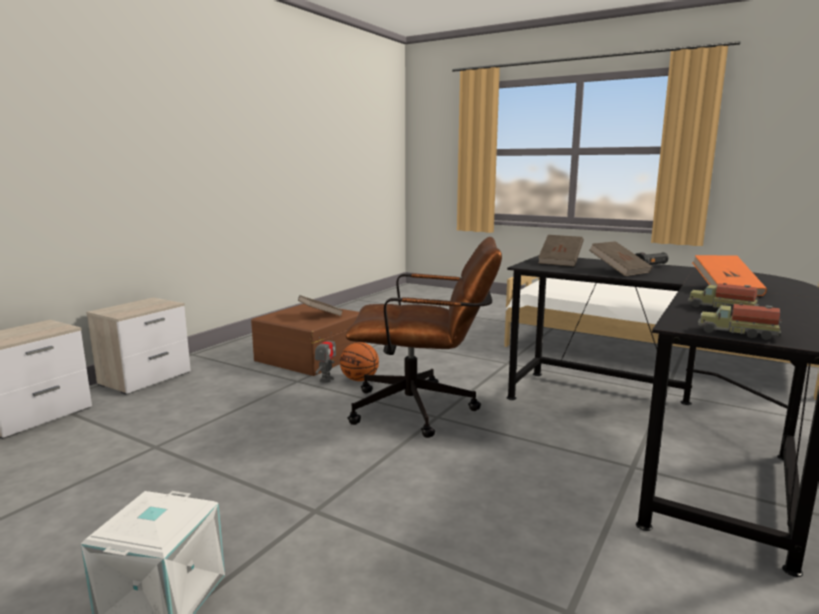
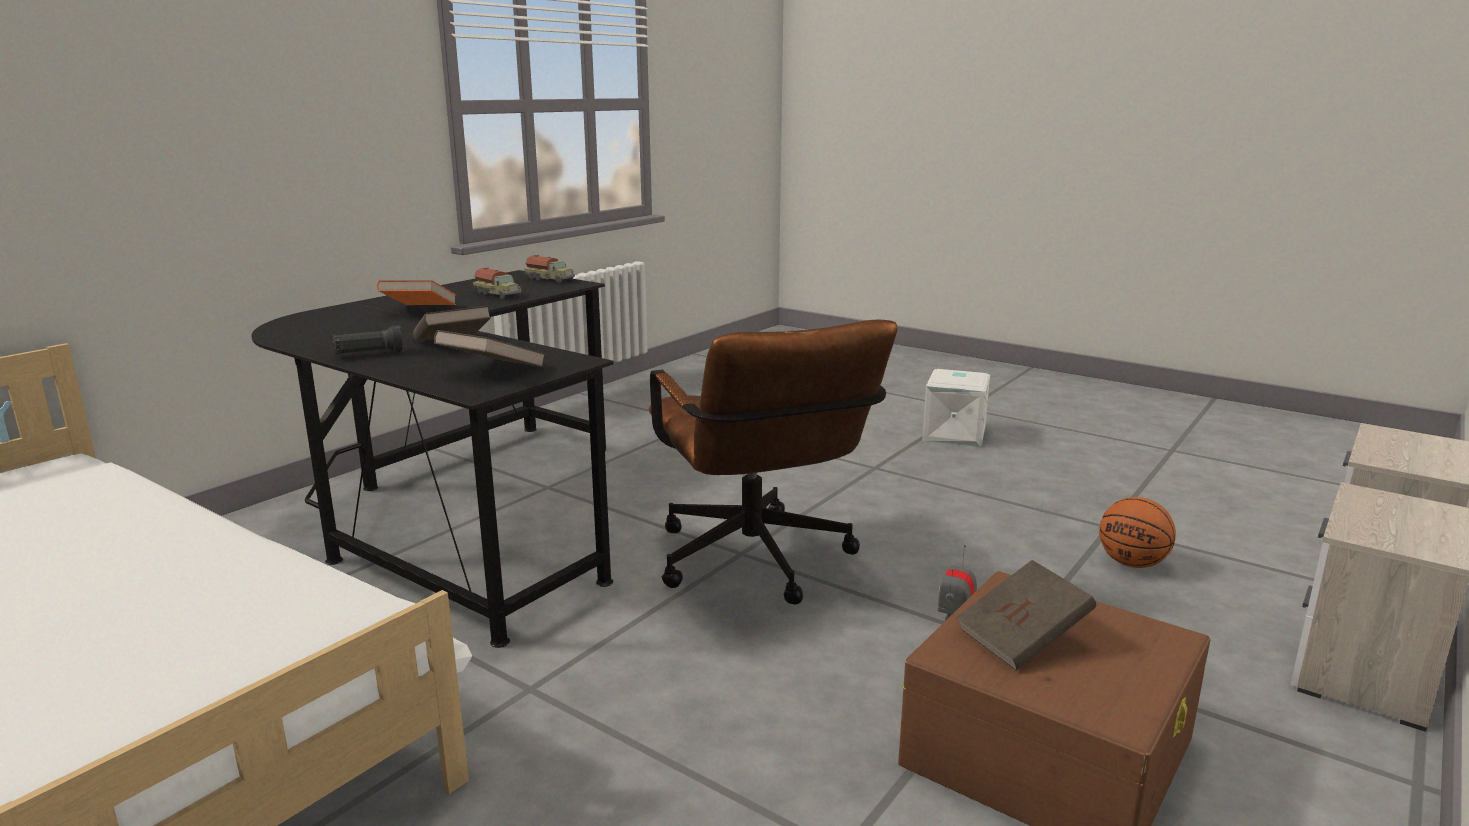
camera: 175 degrees left, 5 degrees up
basketball [340,342,379,381] -> basketball moved to [1099,497,1176,568]
brown office chair [345,237,502,438] -> brown office chair turned 120 degrees counterclockwise [649,320,898,605]

